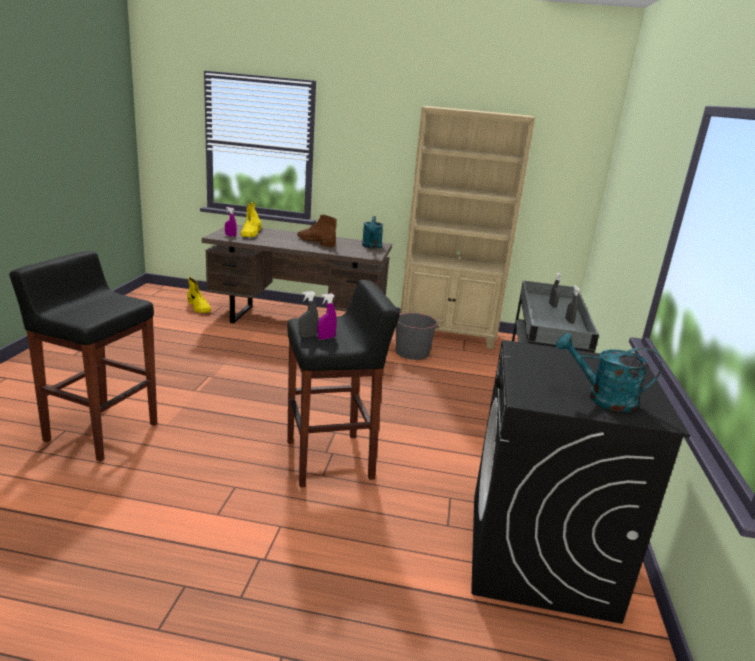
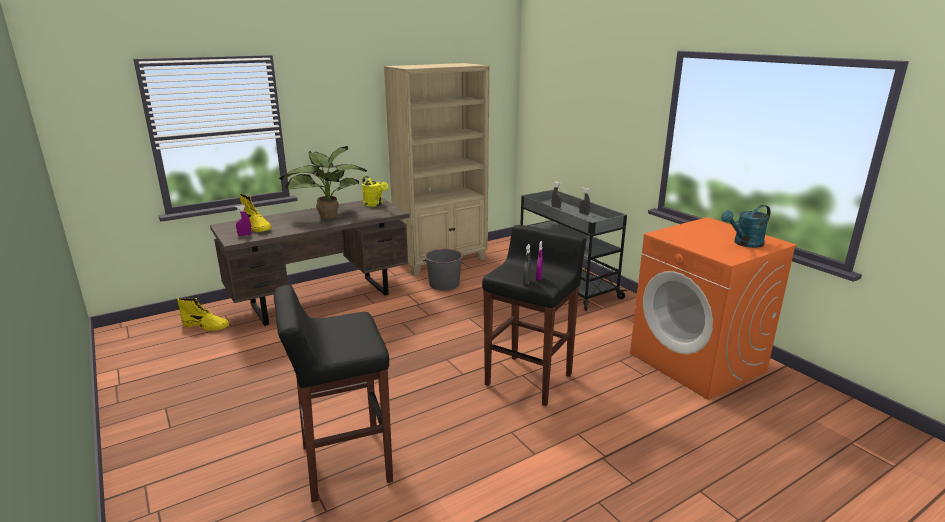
camera: 40 degrees left, 0 degrees up
brown boot [297,214,337,247] -> potted plant [279,146,367,219]
turquoise watering can [362,216,383,249] -> yellow watering can [362,176,389,207]
black washing machine [471,340,690,624] -> orange washing machine [630,217,797,400]

